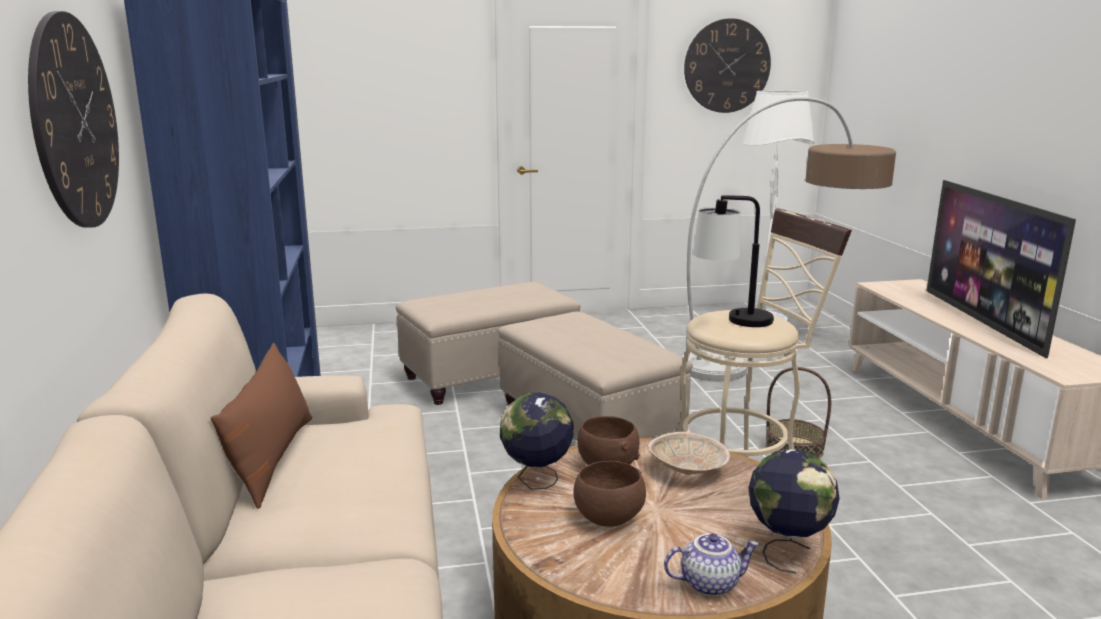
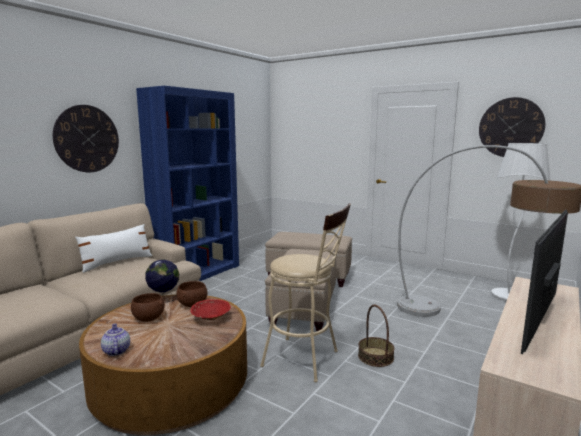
camera: 45 degrees right, 5 degrees down
brown pillow [211,343,312,509] -> white pillow [75,224,152,273]
beige bowl [648,432,730,475] -> red bowl [190,299,231,320]
teapot [664,533,760,596] -> teapot turned 150 degrees counterclockwise [101,323,130,356]
table lamp [693,195,774,327] -> none
globe [748,449,840,574] -> none

